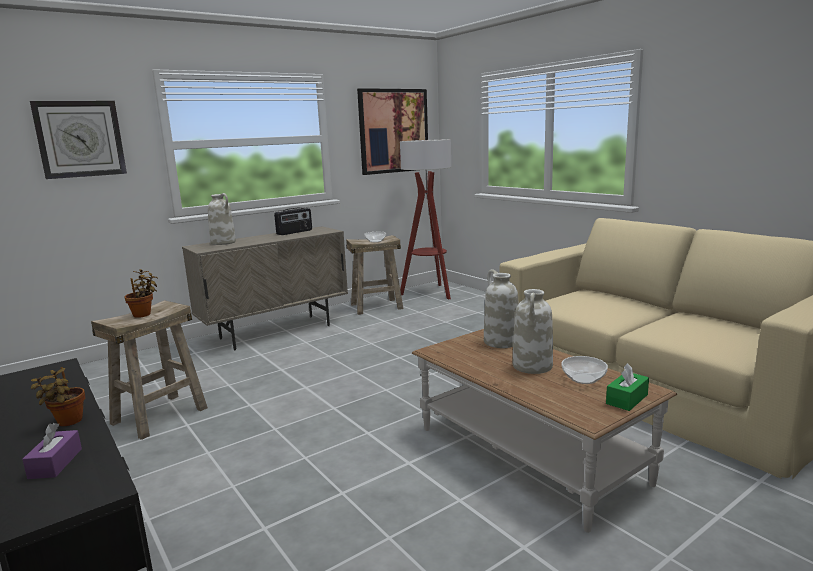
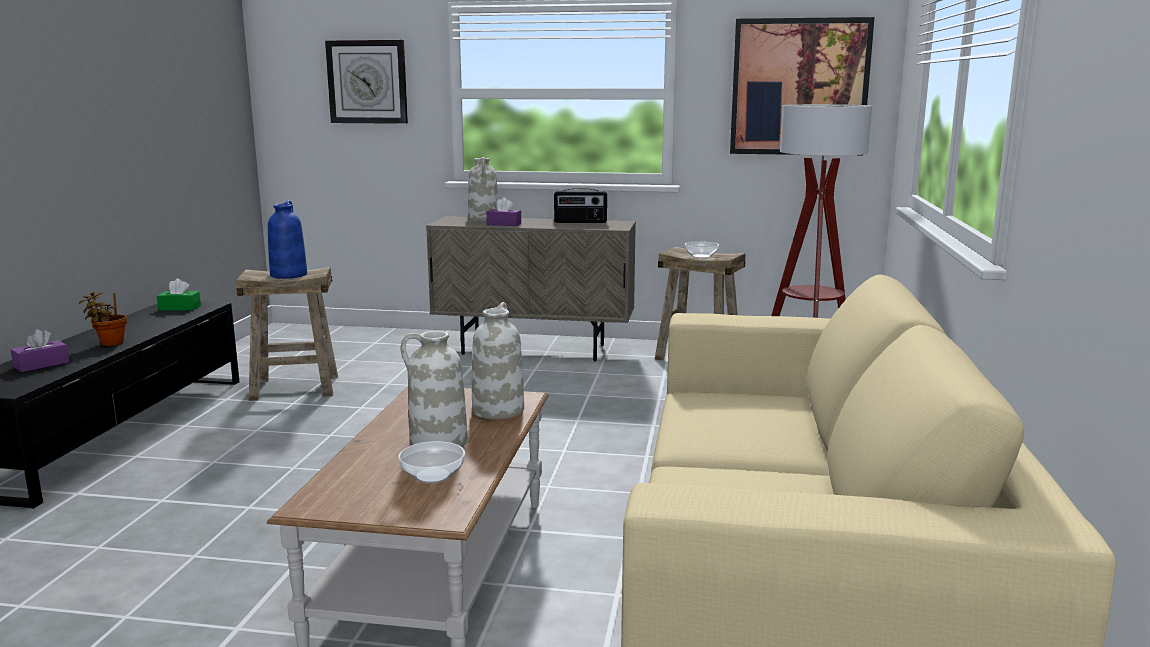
camera: 45 degrees right, 0 degrees up
potted plant [125,269,158,318] -> blue vase [268,200,307,279]
green tissue box [606,363,649,411] -> green tissue box moved to [157,279,201,311]
none -> purple tissue box [486,197,521,226]

